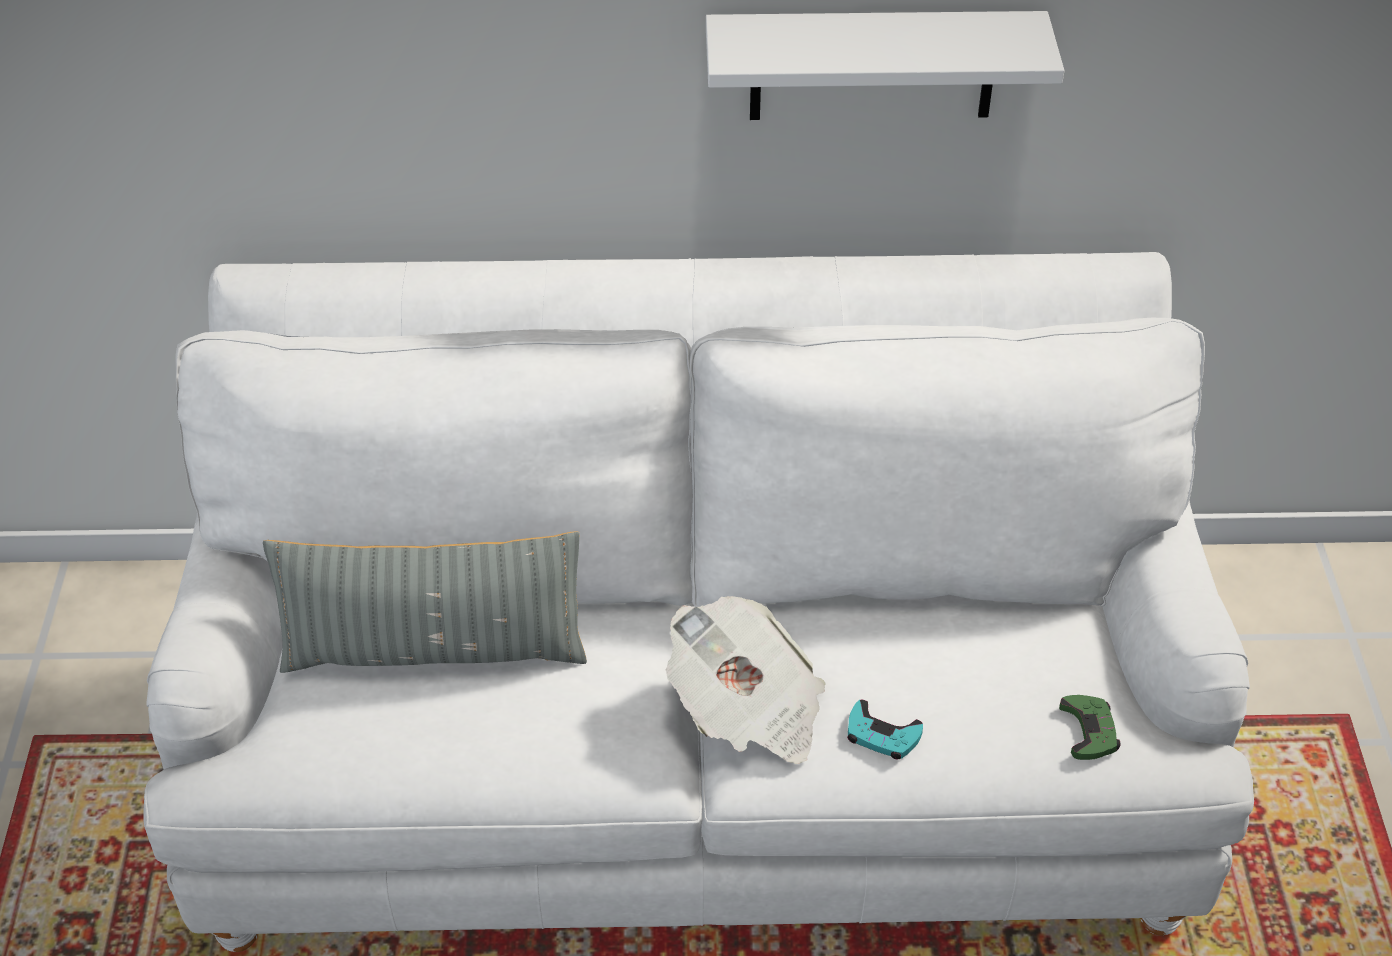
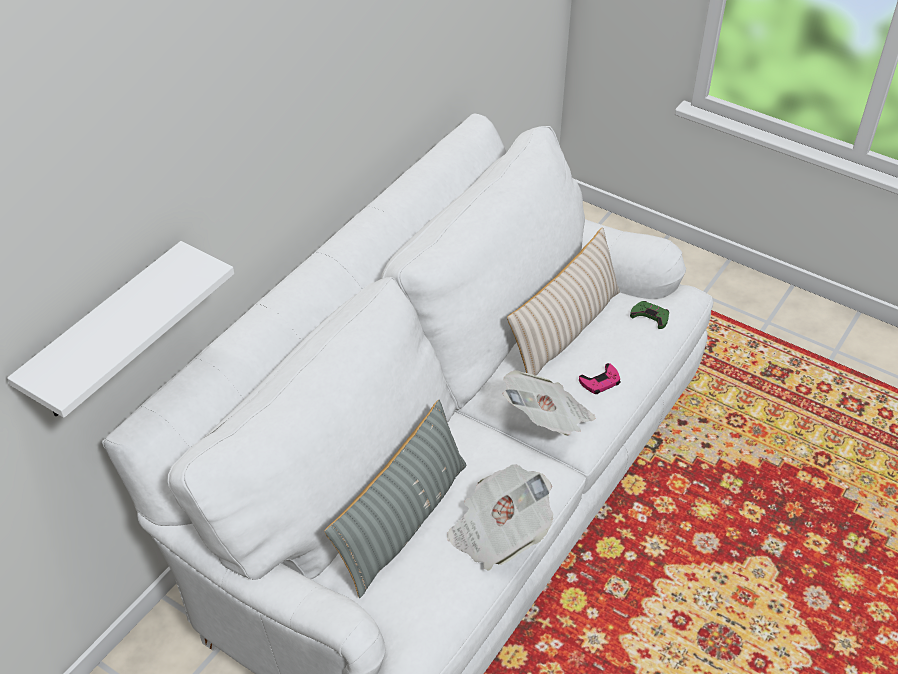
camera: 55 degrees left, 0 degrees up
white shelf [706,11,1064,120] -> white shelf moved to [7,241,234,418]
turquoise game controller [847,699,923,759] -> pink game controller [579,363,621,394]
none -> newspaper [447,464,554,571]
none -> beige pillow [507,227,620,376]

